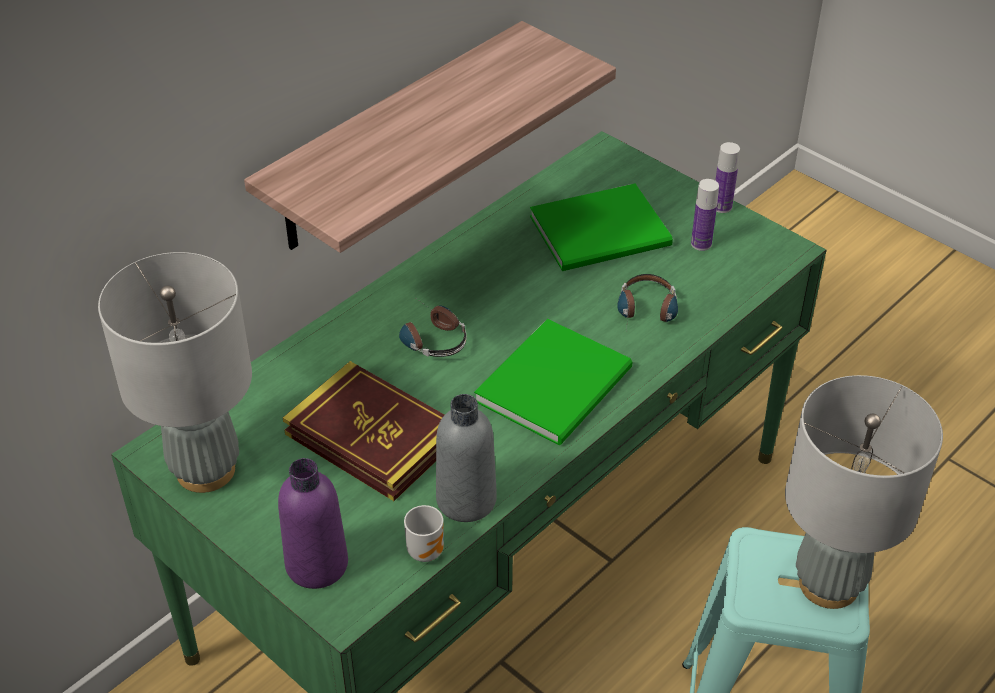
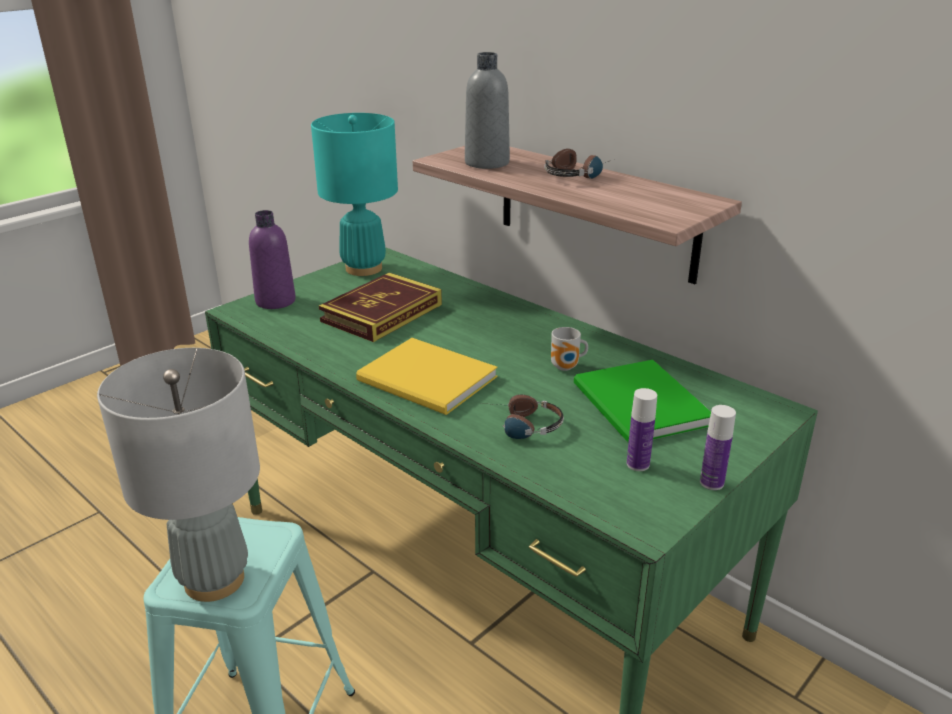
camera: 90 degrees right, 15 degrees down
grey table lamp [98,252,252,493] -> turquoise table lamp [311,113,398,276]
headphones [399,297,466,357] -> headphones moved to [544,148,615,179]
mug [404,505,444,562] -> mug moved to [551,327,588,371]
grey bottle [436,394,497,522] -> grey bottle moved to [465,52,510,169]
green book [474,319,632,445] -> yellow book [356,338,498,415]

